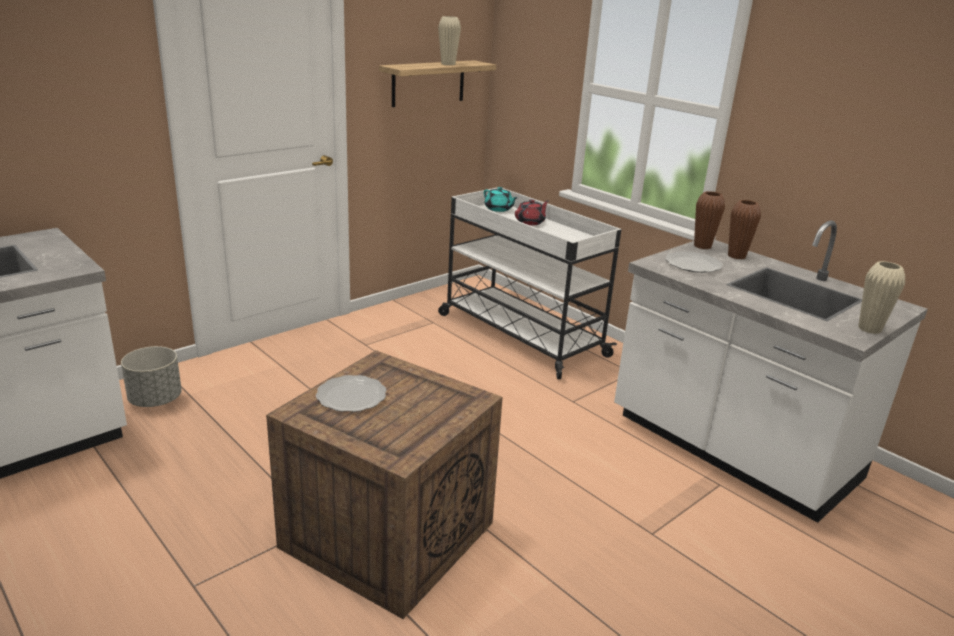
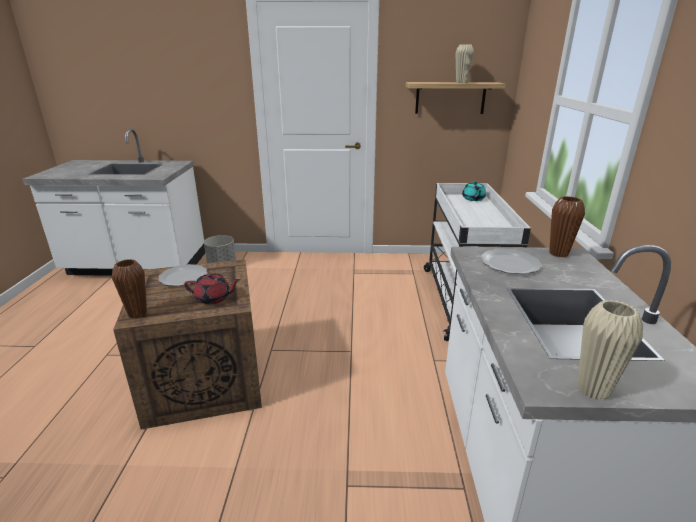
camera: 45 degrees right, 0 degrees up
red teapot [515,199,549,225] -> red teapot moved to [184,273,241,304]
brown vase [728,200,761,260] -> brown vase moved to [112,259,147,318]

